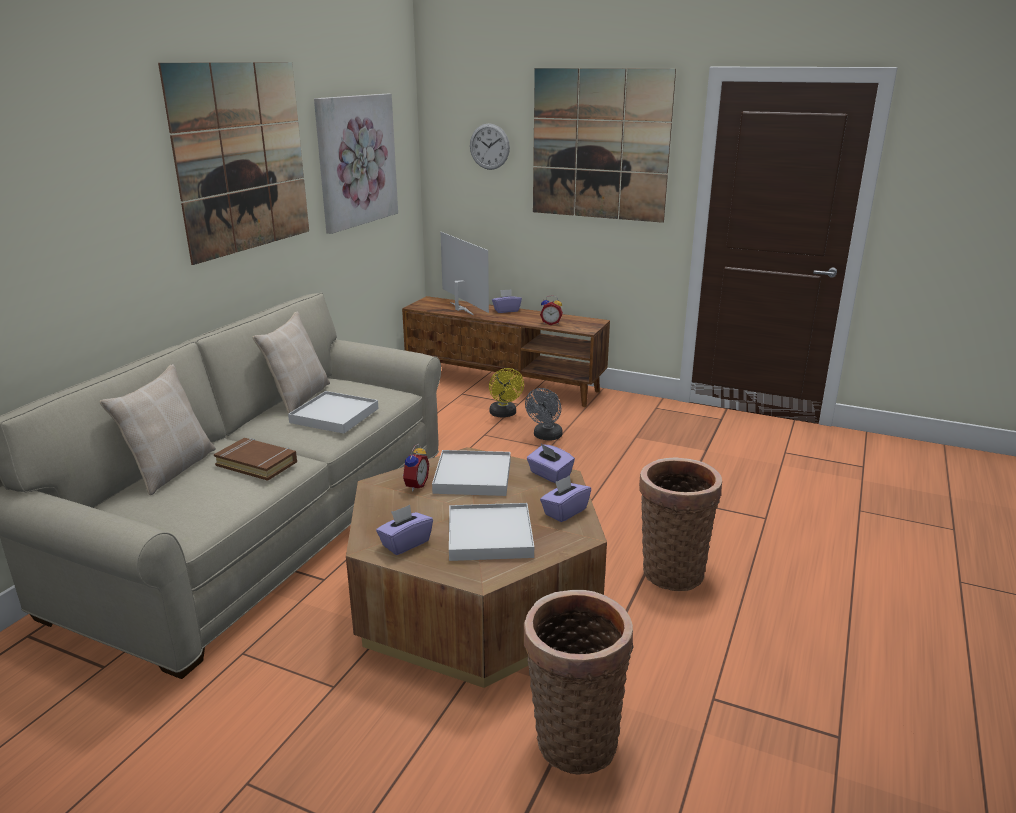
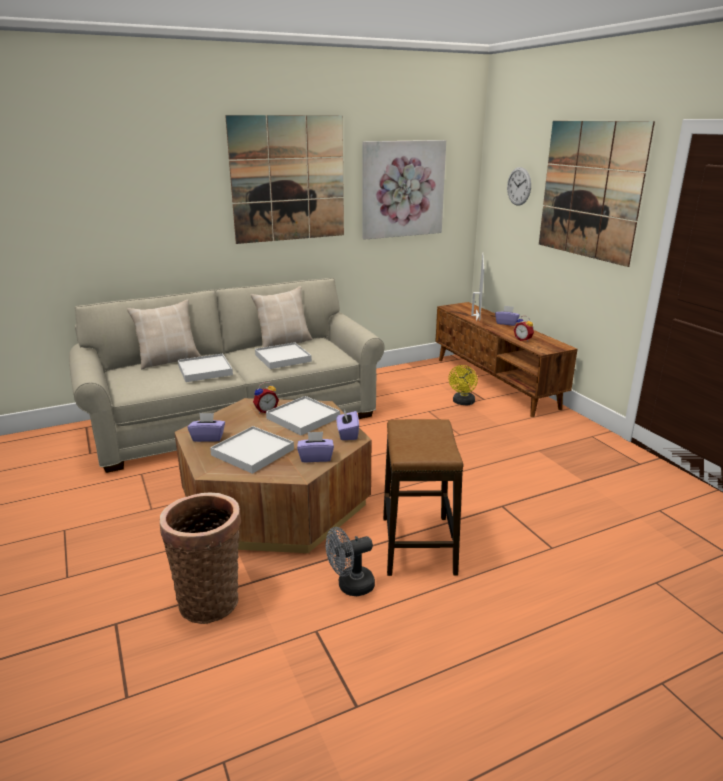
camera: 40 degrees right, 0 degrees up
brown book [214,438,297,481] -> white tray [178,354,233,382]
grey fan [525,388,563,441] -> grey fan moved to [326,527,375,596]
basket [639,457,722,591] -> stool [383,419,464,576]

